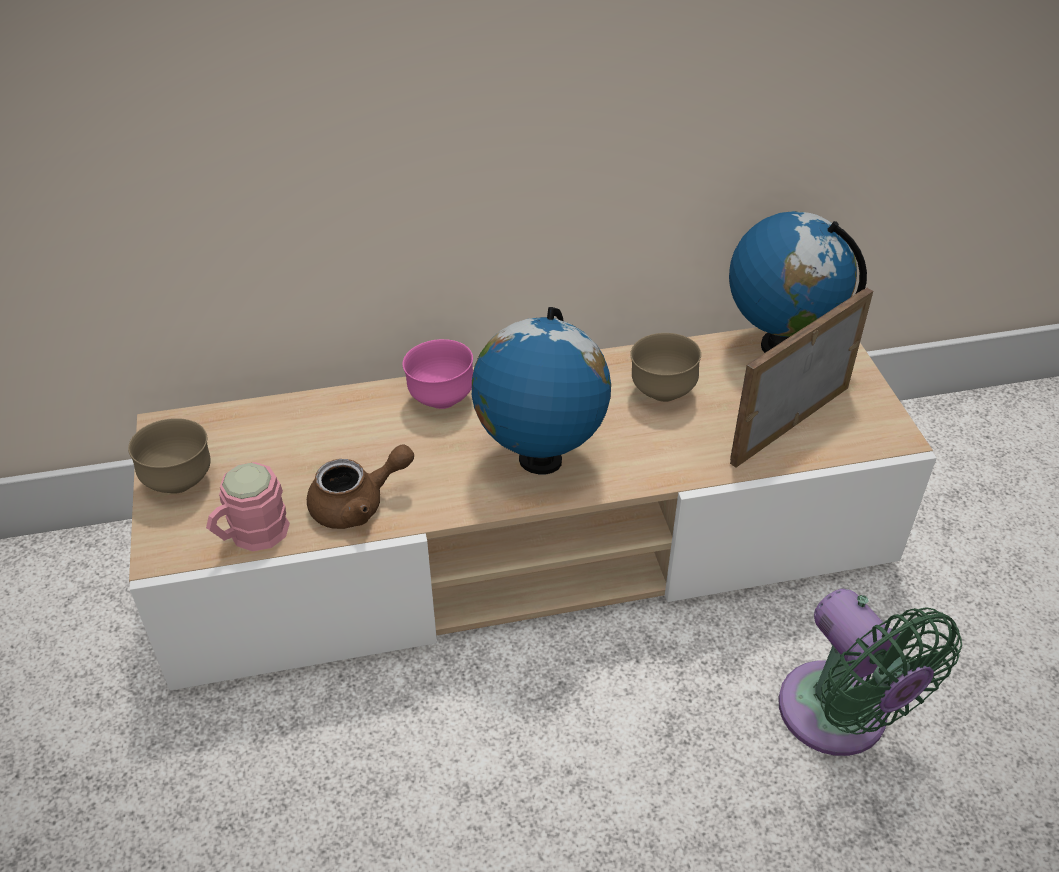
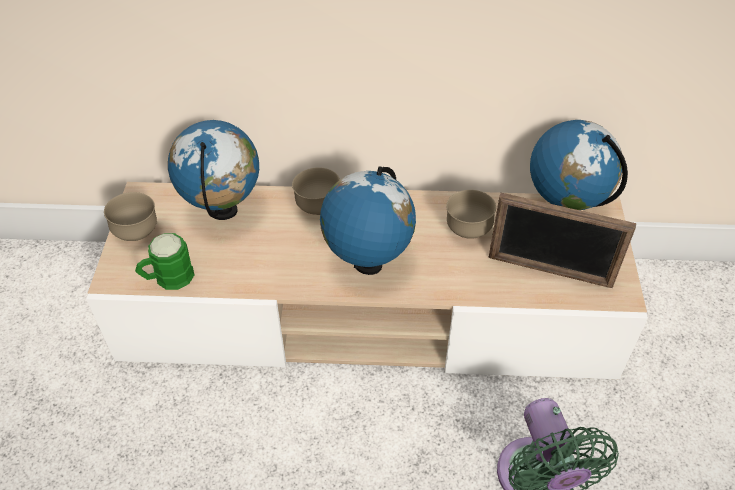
camera: 15 degrees right, 5 degrees up
pink mug [206,462,290,551] -> green mug [135,233,194,290]
brown teapot [307,444,414,529] -> none
pink bowl [402,339,473,409] -> brown bowl [292,167,340,215]
picture frame [730,288,873,468] -> picture frame turned 135 degrees counterclockwise [488,193,637,288]
none -> globe [168,120,259,220]

